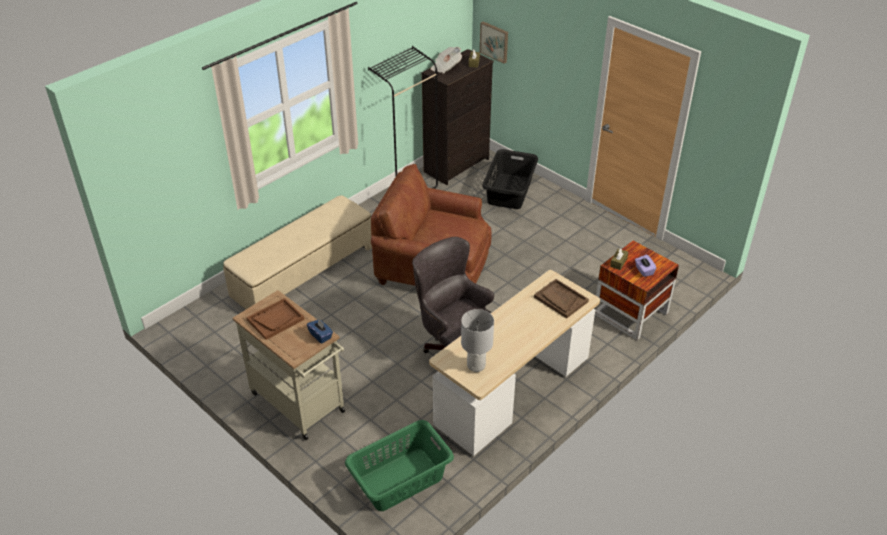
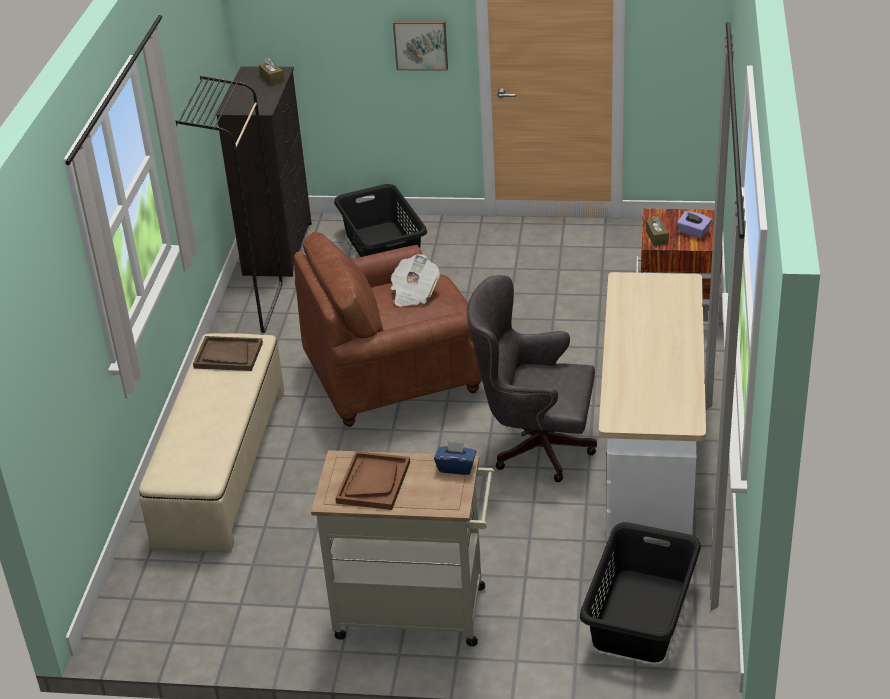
camera: 35 degrees left, 5 degrees down
green laundry basket [345,420,454,511] -> black laundry basket [580,522,701,663]
newspaper [431,47,462,73] -> newspaper moved to [391,254,440,307]
grey table lamp [461,309,494,372] -> none
picture [480,21,508,64] -> picture moved to [393,20,448,71]
brown tray [534,279,589,319] -> brown tray moved to [193,336,263,371]

